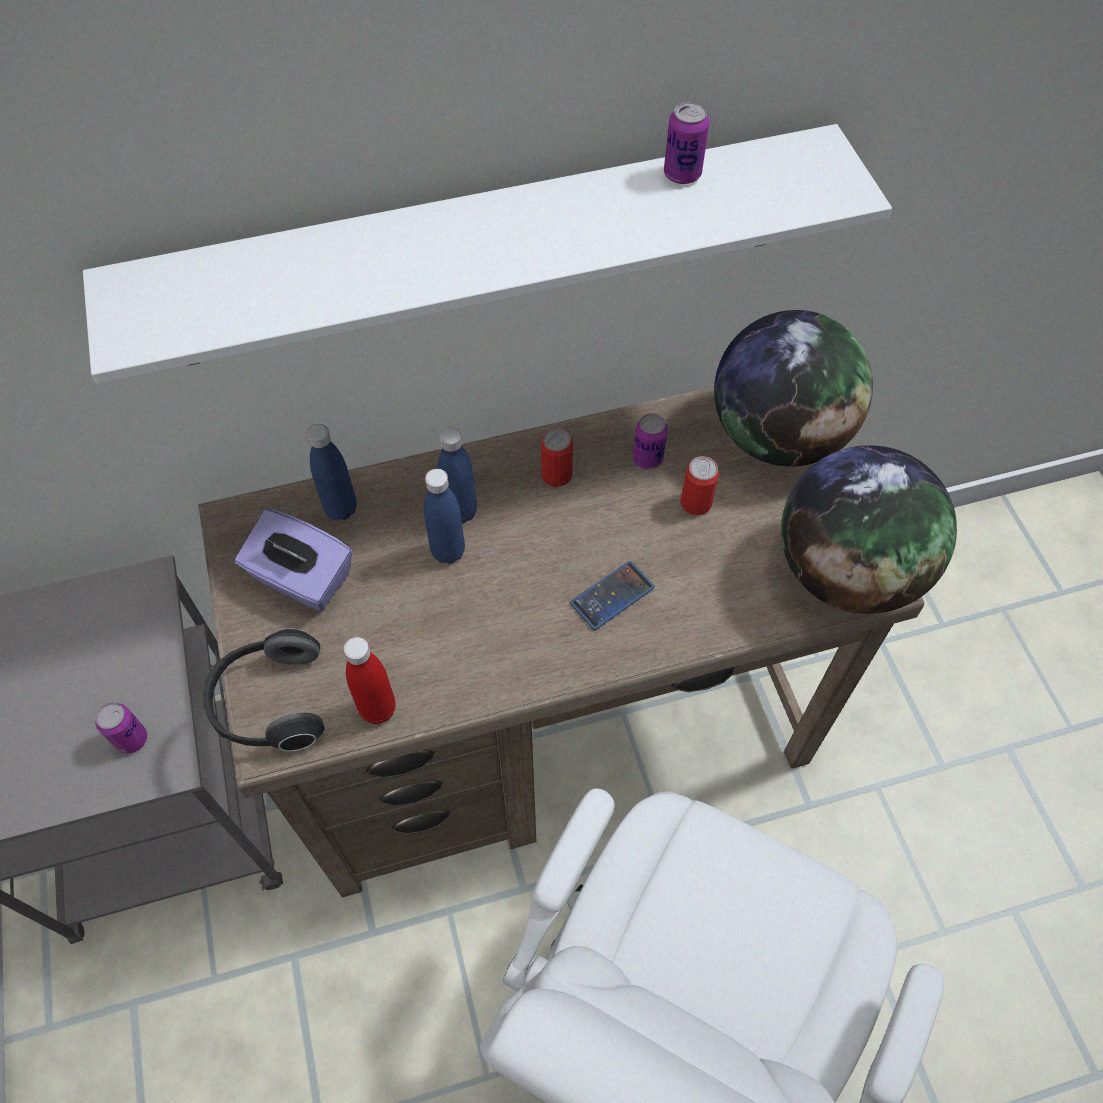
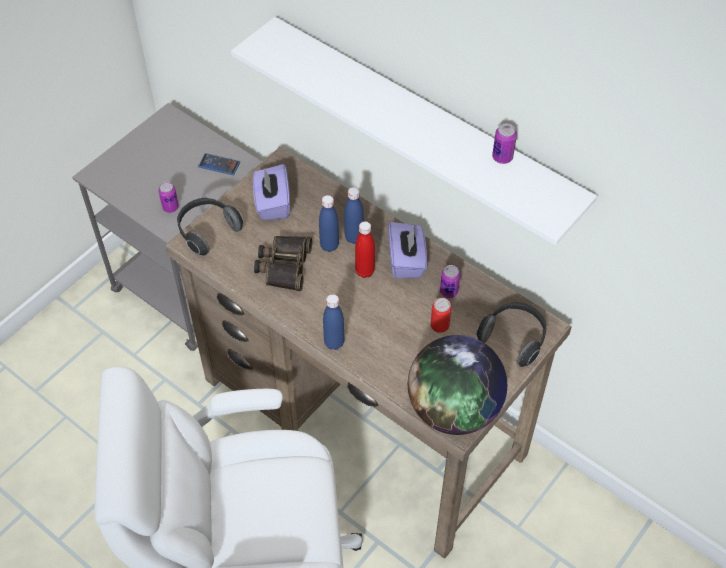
camera: 55 degrees right, 5 degrees down
blue bottle [307,424,357,520] -> blue bottle moved to [323,294,344,350]
red bottle [344,637,396,724] -> red bottle moved to [355,221,375,278]
can [541,428,573,487] -> purple tissue box [388,222,427,279]
phone [570,561,655,630] -> phone moved to [198,153,240,175]
globe [714,310,873,467] -> headphones [476,302,546,367]
none -> binoculars [254,236,312,291]

